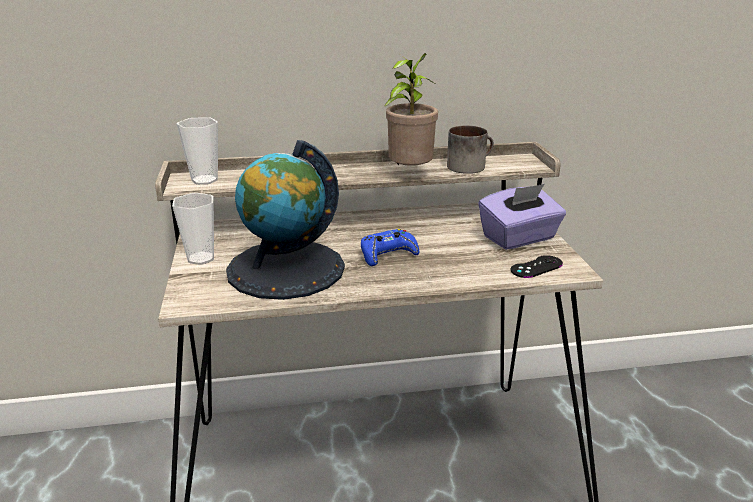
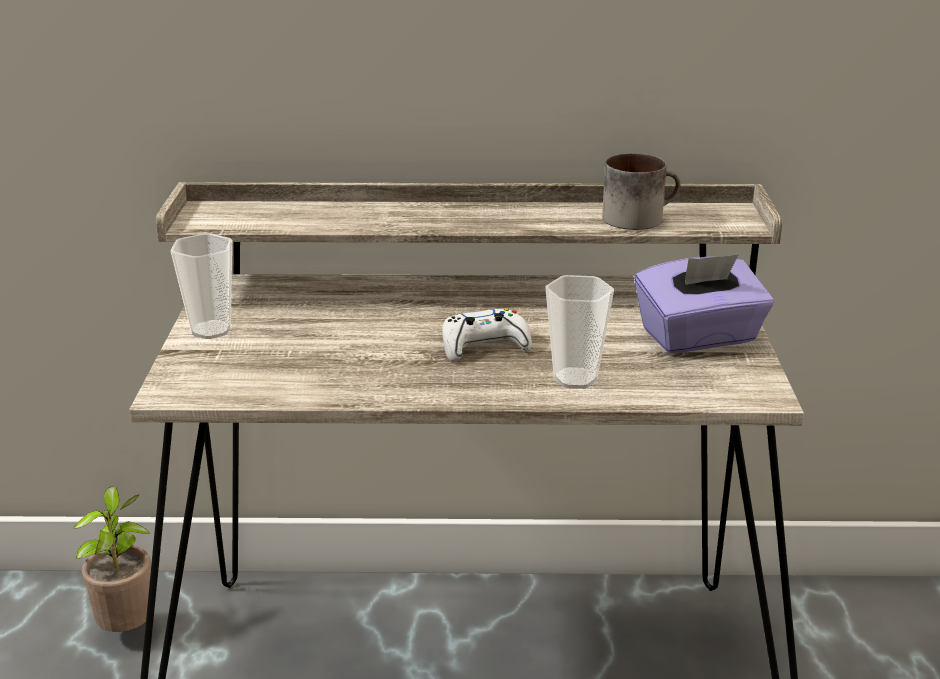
camera: 10 degrees right, 0 degrees up
cup [177,117,218,185] -> cup moved to [546,275,614,389]
globe [226,140,345,300] -> none
blue game controller [361,229,420,266] -> white game controller [442,308,532,362]
potted plant [384,53,438,166] -> potted plant moved to [72,487,151,632]
black game controller [511,255,563,278] -> none

